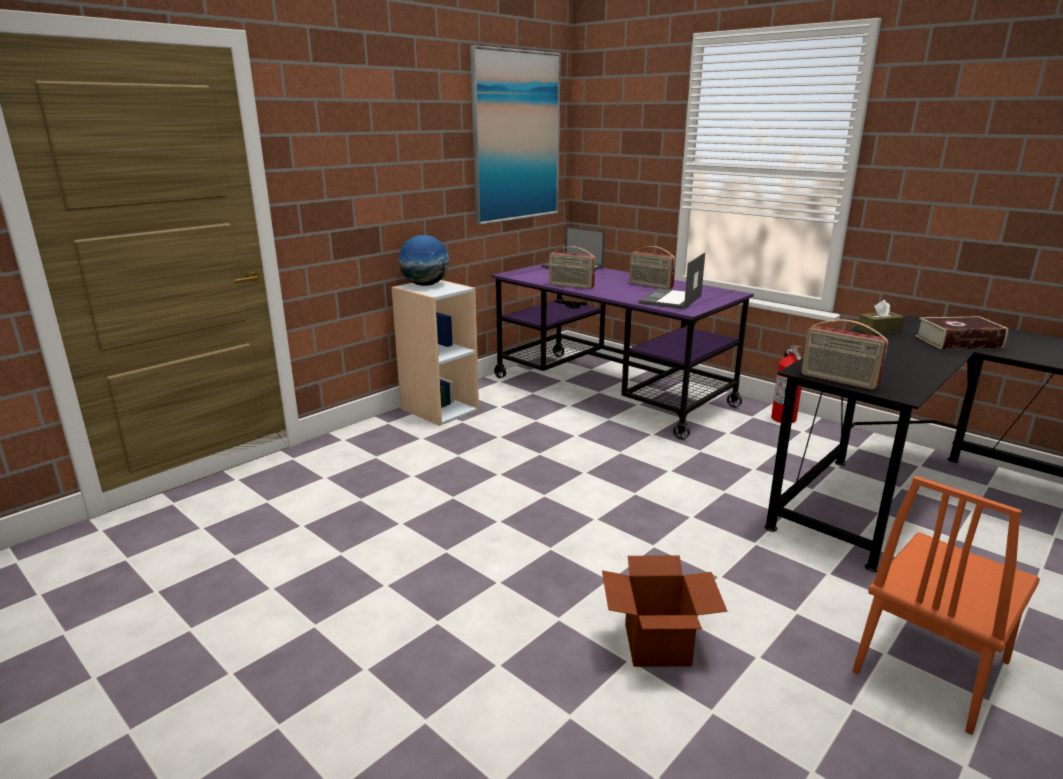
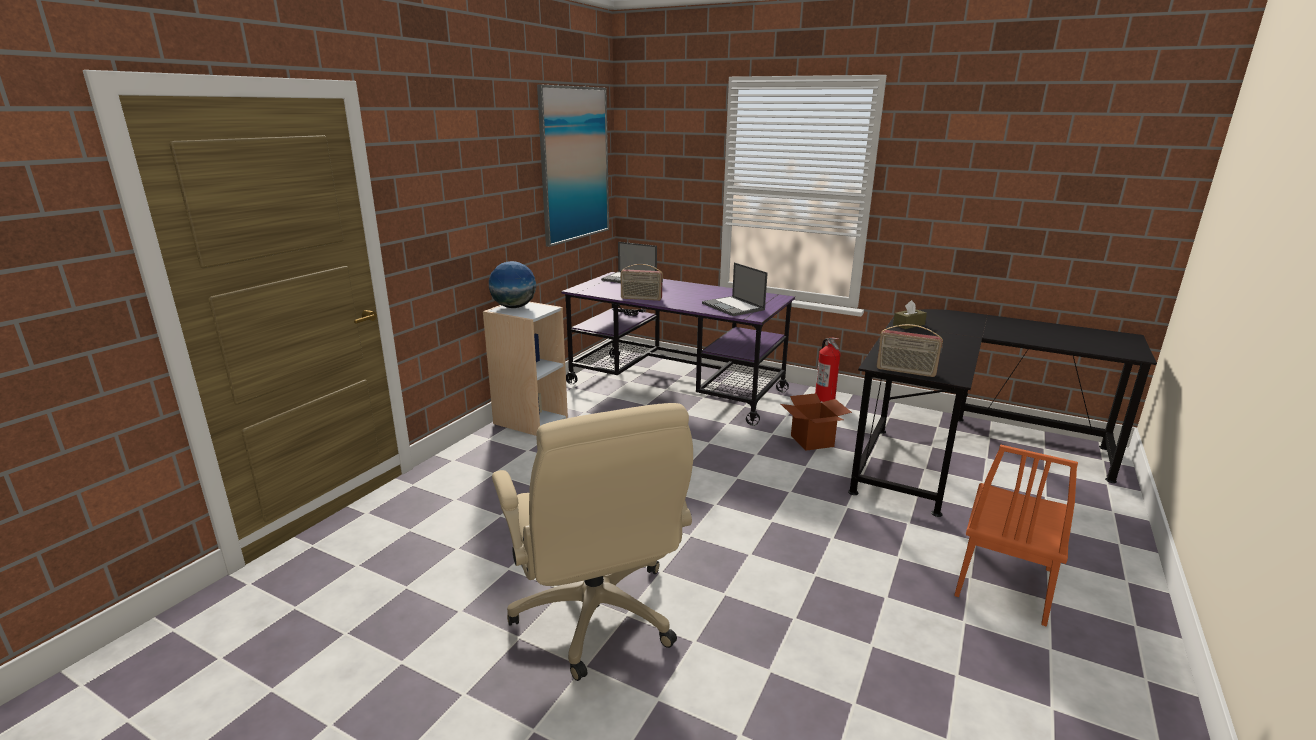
camera: 15 degrees left, 0 degrees up
cardboard box [602,555,727,667] -> cardboard box moved to [781,393,852,451]
radio [629,246,676,289] -> none
laptop [639,253,705,309] -> laptop turned 45 degrees counterclockwise [702,262,768,316]
book [915,316,1009,350] -> none
none -> beige office chair [492,403,693,681]

